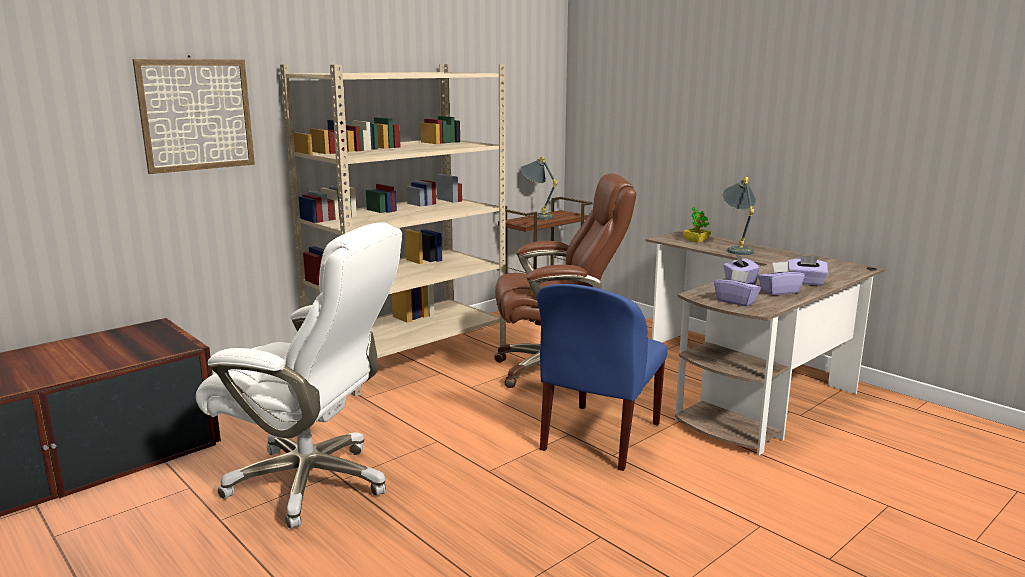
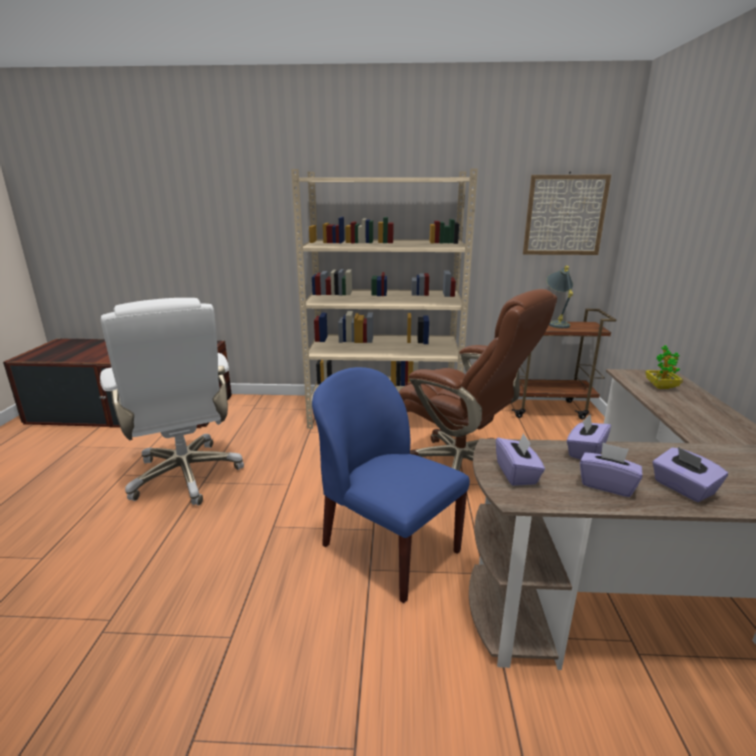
camera: 45 degrees right, 5 degrees up
picture [133,55,255,174] -> picture moved to [523,172,611,255]
blue chair [537,284,667,471] -> blue chair turned 60 degrees clockwise [312,367,470,603]
grey table lamp [722,177,756,255] -> none

